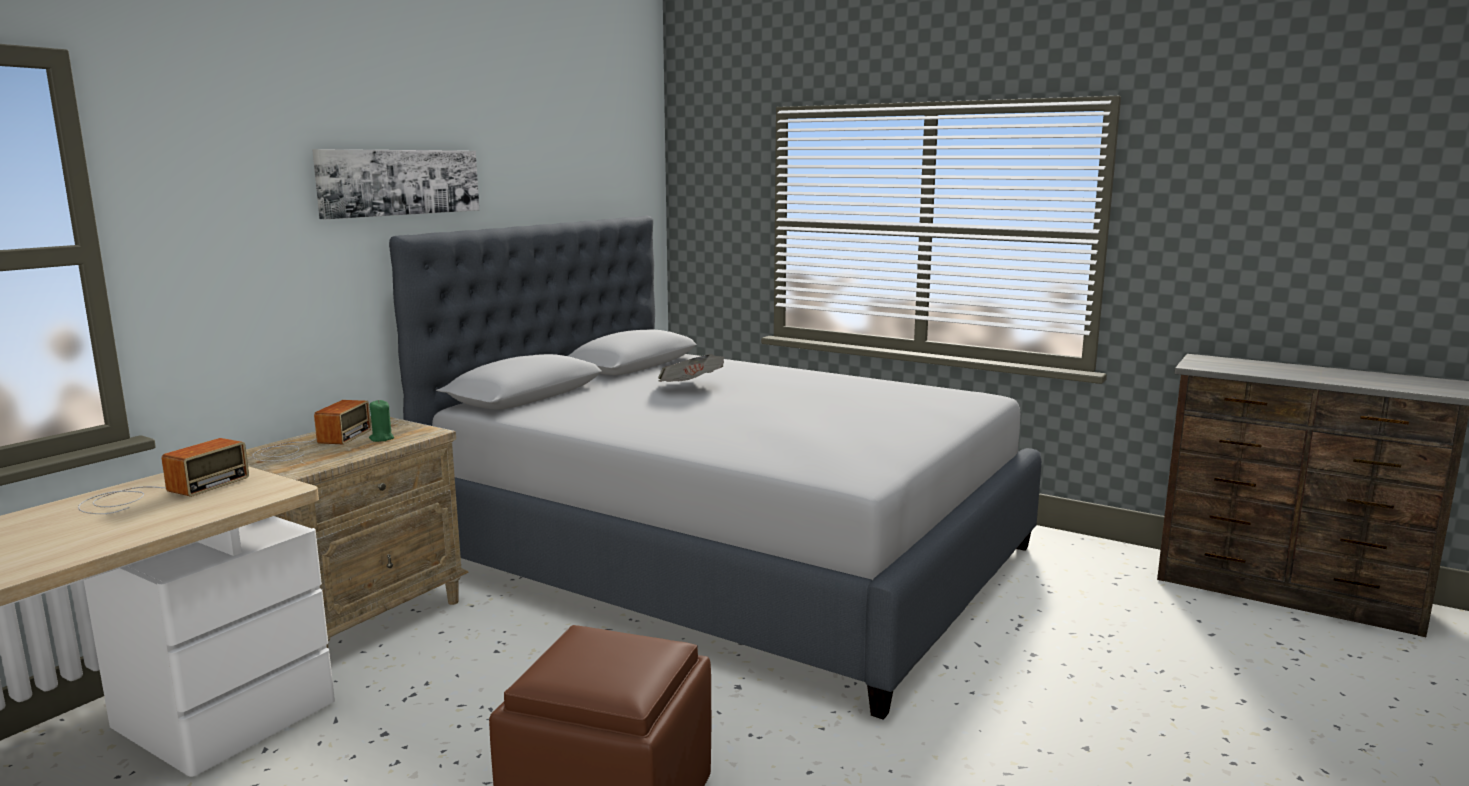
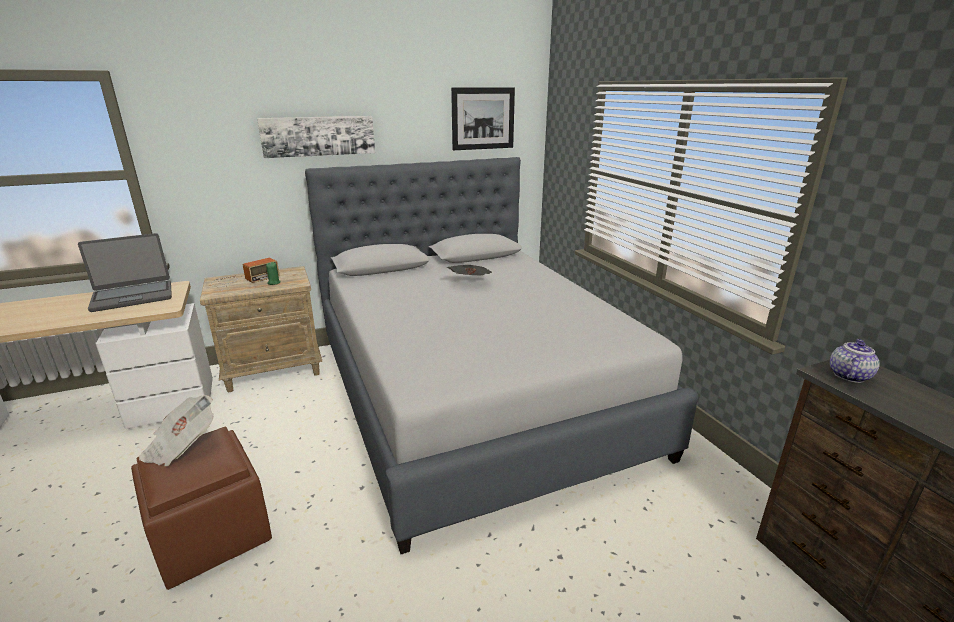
camera: 35 degrees right, 10 degrees up
radio [78,438,249,514] -> laptop [78,233,172,312]
none -> newspaper [139,395,214,467]
none -> picture [451,87,515,150]
none -> teapot [830,339,880,383]

